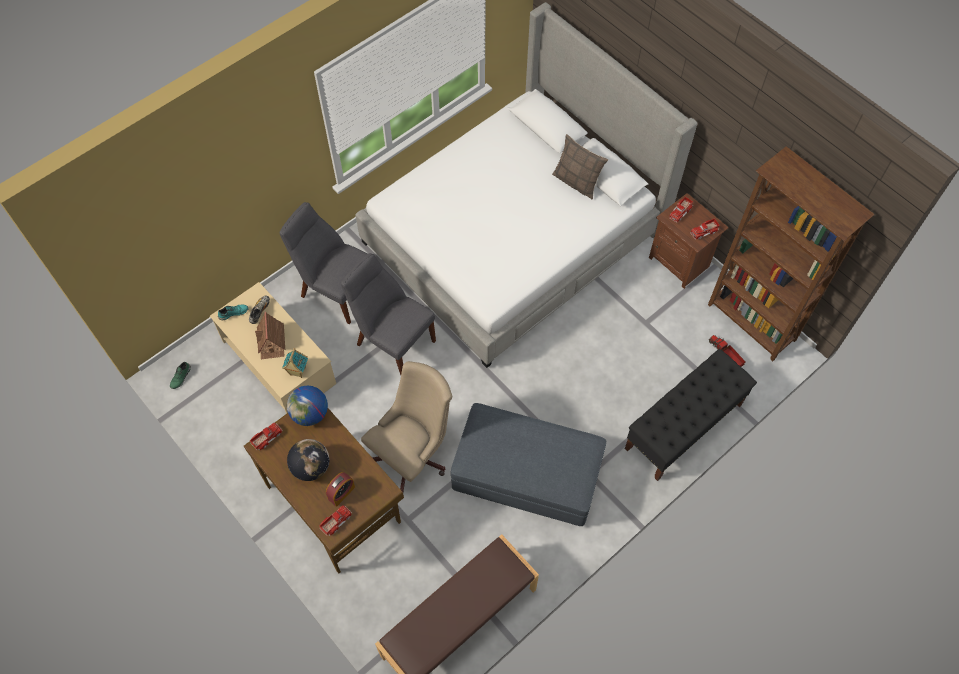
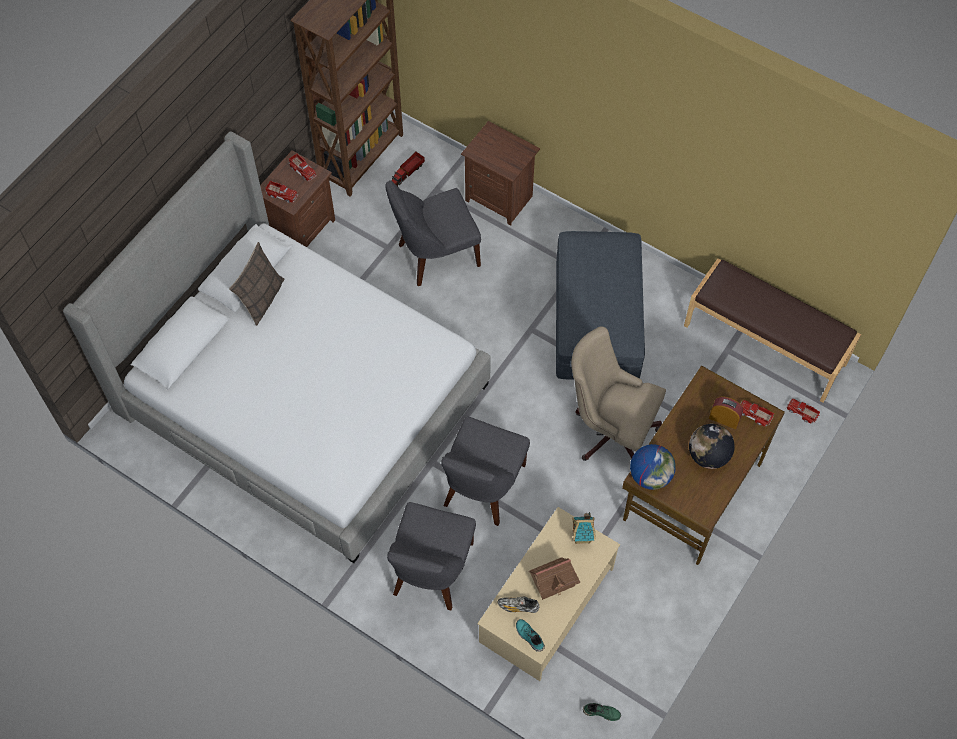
camera: 105 degrees left, 0 degrees up
toy truck [250,423,283,450] -> toy truck moved to [786,399,820,423]
black bench [625,349,757,481] -> brown nightstand [461,121,540,226]
none -> grey chair [385,181,481,286]

